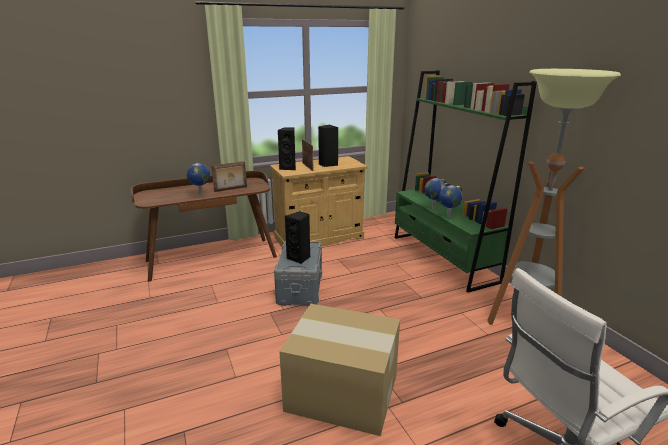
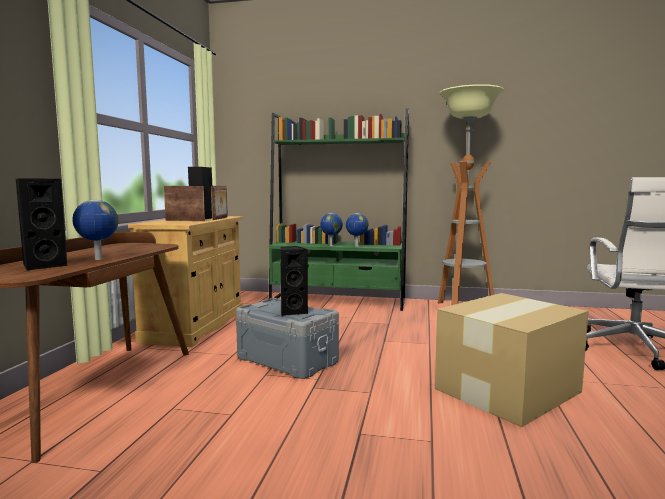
camera: 55 degrees left, 15 degrees down
picture frame [211,161,247,192] -> picture frame moved to [211,186,228,220]
black speaker [278,127,296,170] -> black speaker moved to [16,178,69,270]

